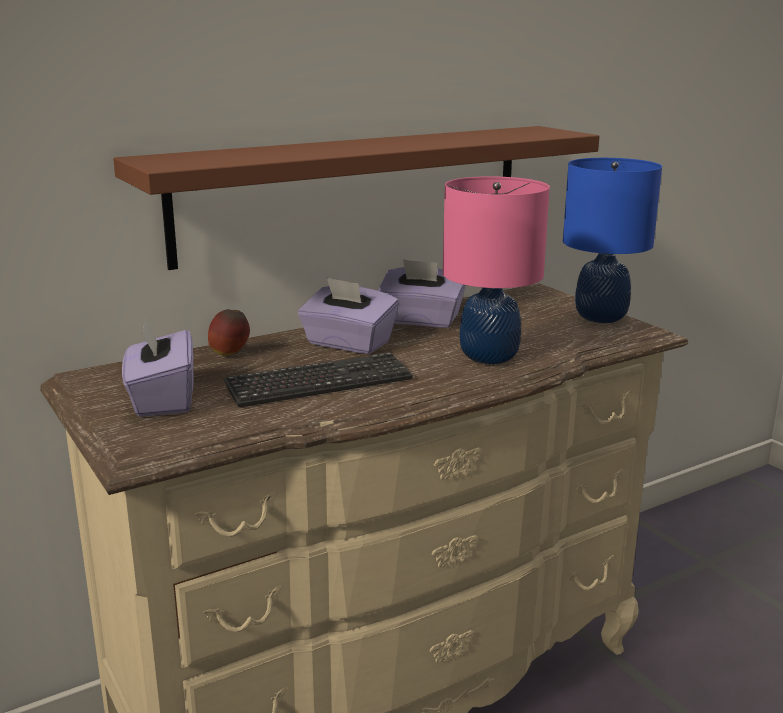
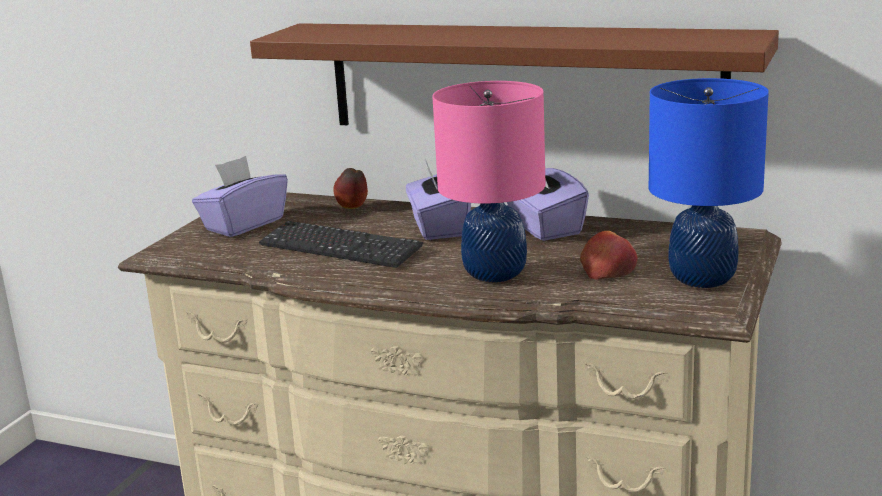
camera: 55 degrees right, 0 degrees up
none -> apple [580,231,638,280]

